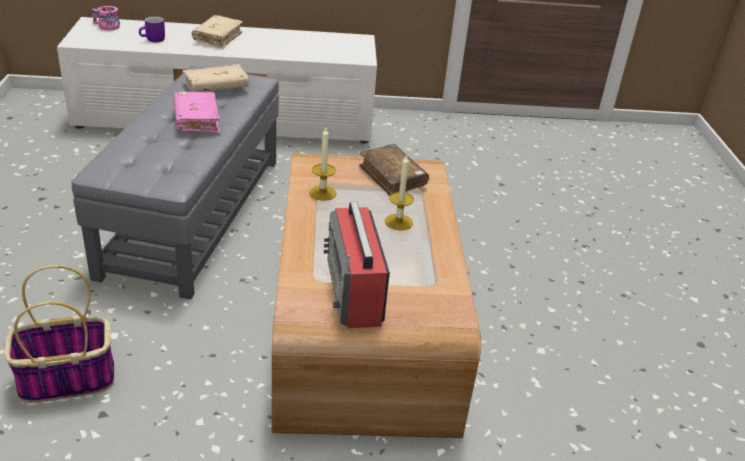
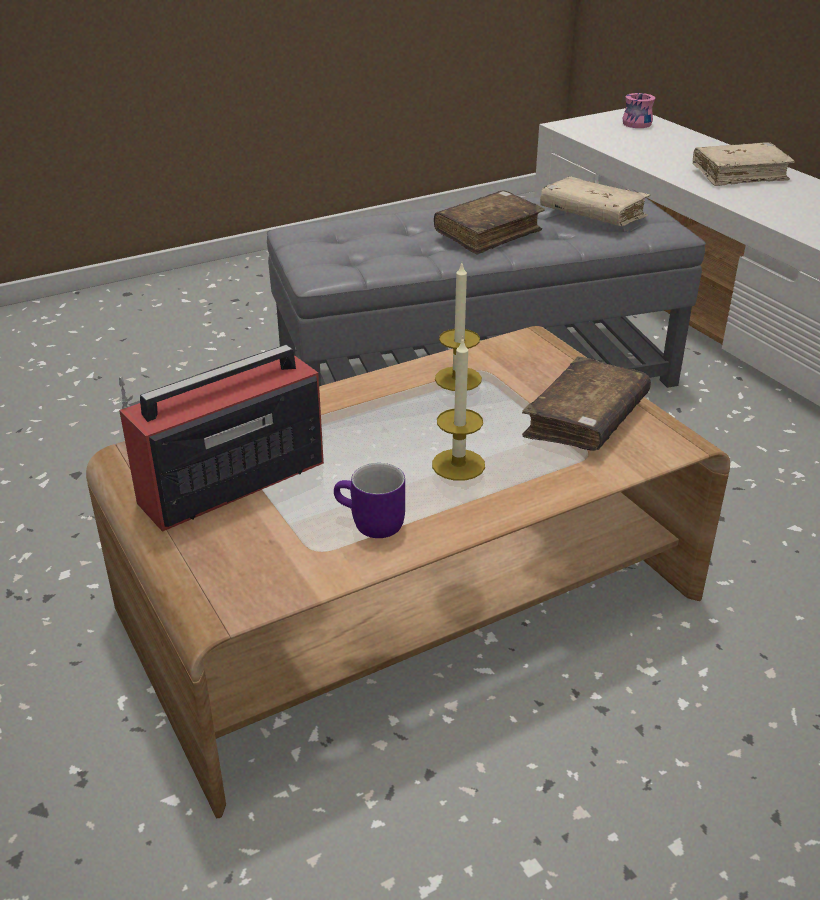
camera: 65 degrees right, 0 degrees up
basket [4,265,114,403] -> none
purple mug [139,17,165,42] -> purple mug moved to [334,463,405,538]
pink book [173,91,220,133] -> brown book [434,191,545,255]

